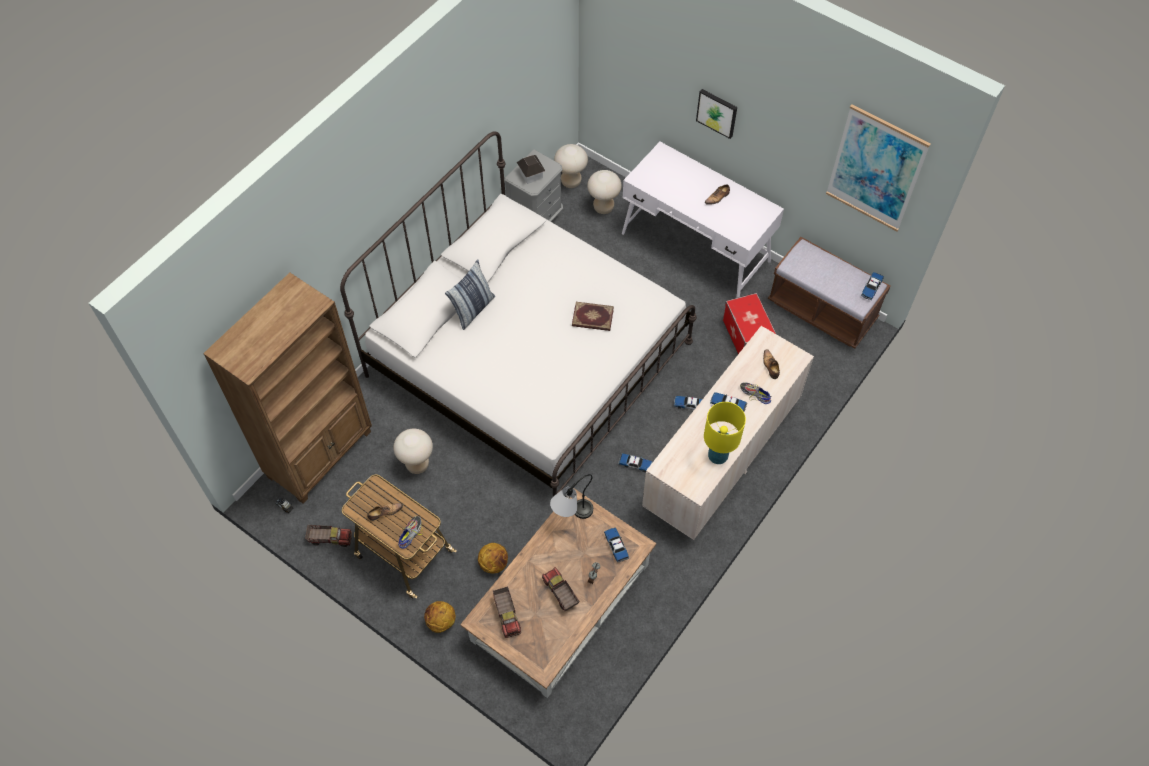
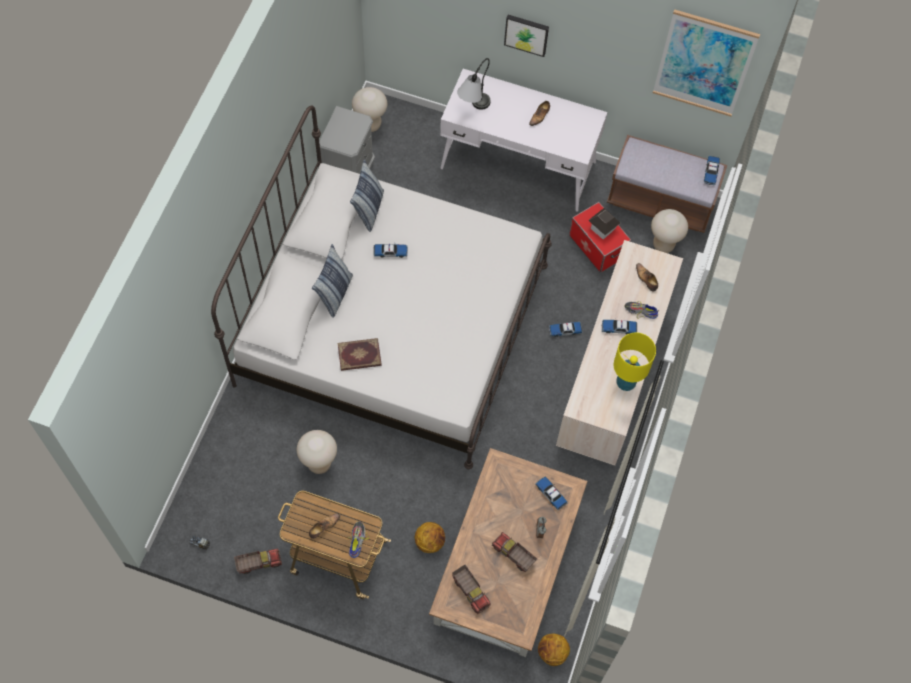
camera: 20 degrees left, 5 degrees up
brown bookcase [203,273,372,504] -> none
basketball [424,601,456,633] -> basketball moved to [538,634,570,666]
toy house [517,155,545,184] -> toy house moved to [588,208,621,240]
table lamp [550,474,593,519] -> table lamp moved to [457,58,491,110]
book [572,302,614,331] -> book moved to [338,338,382,371]
beige stool [587,170,621,214] -> beige stool moved to [651,209,688,253]
toy car [618,453,652,472] -> toy car moved to [373,244,408,258]
none -> pillow [350,159,384,232]

